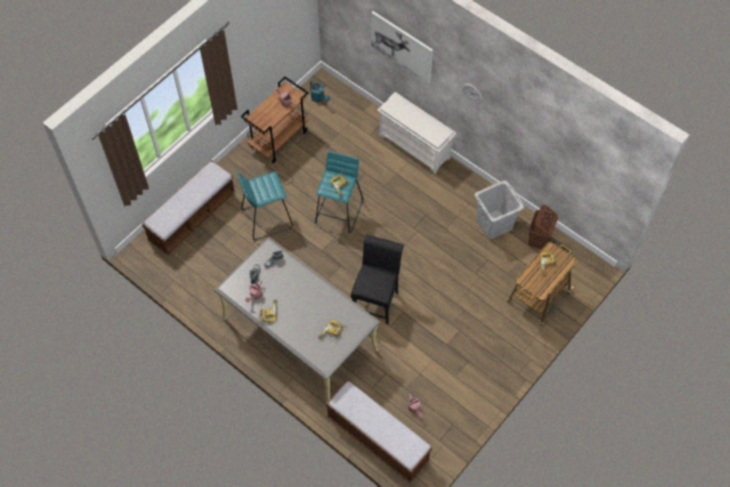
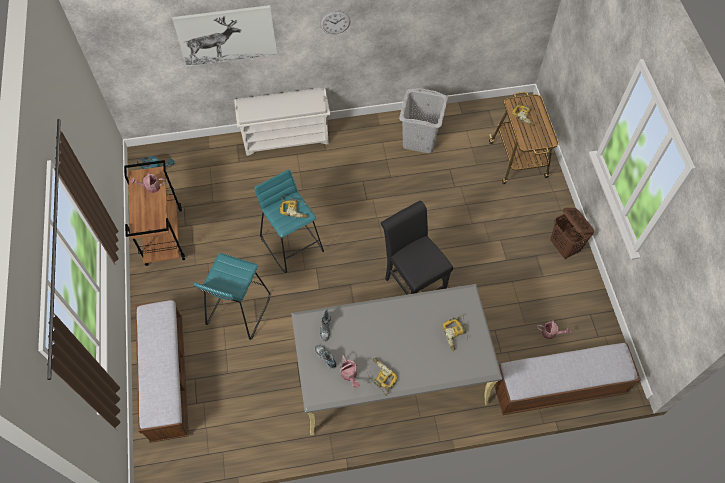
camera: 50 degrees left, 0 degrees up
brown laundry basket [528,205,558,250] -> brown laundry basket moved to [550,208,594,259]

